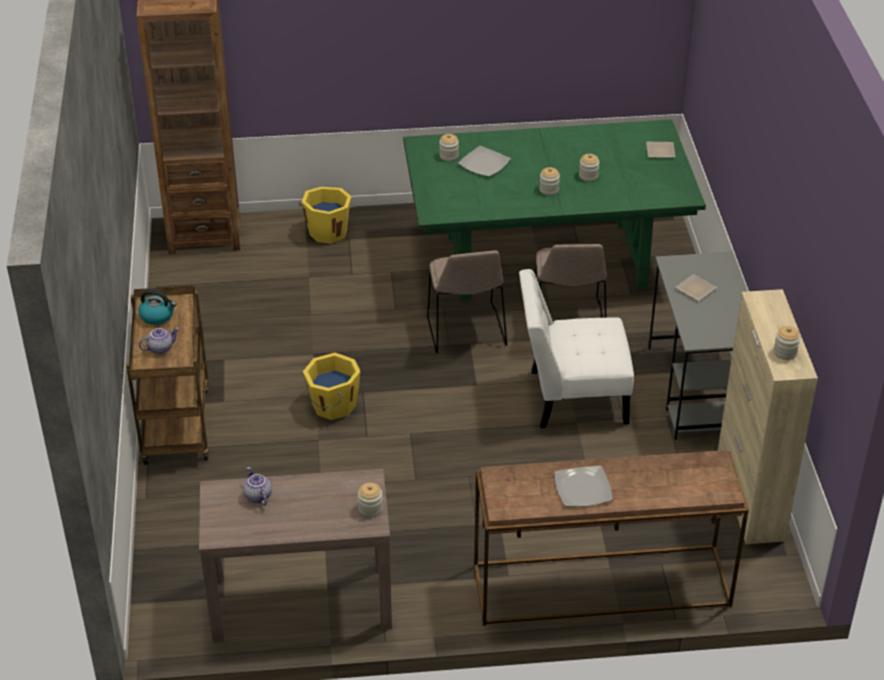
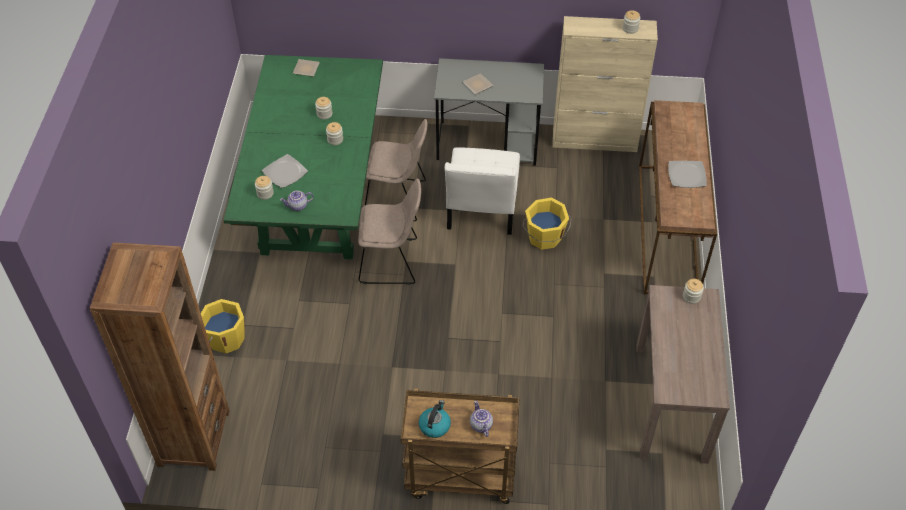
camera: 80 degrees left, 10 degrees up
teapot [243,467,272,505] -> teapot moved to [280,191,314,211]
yellow bucket [303,353,360,420] -> yellow bucket moved to [523,198,572,250]

